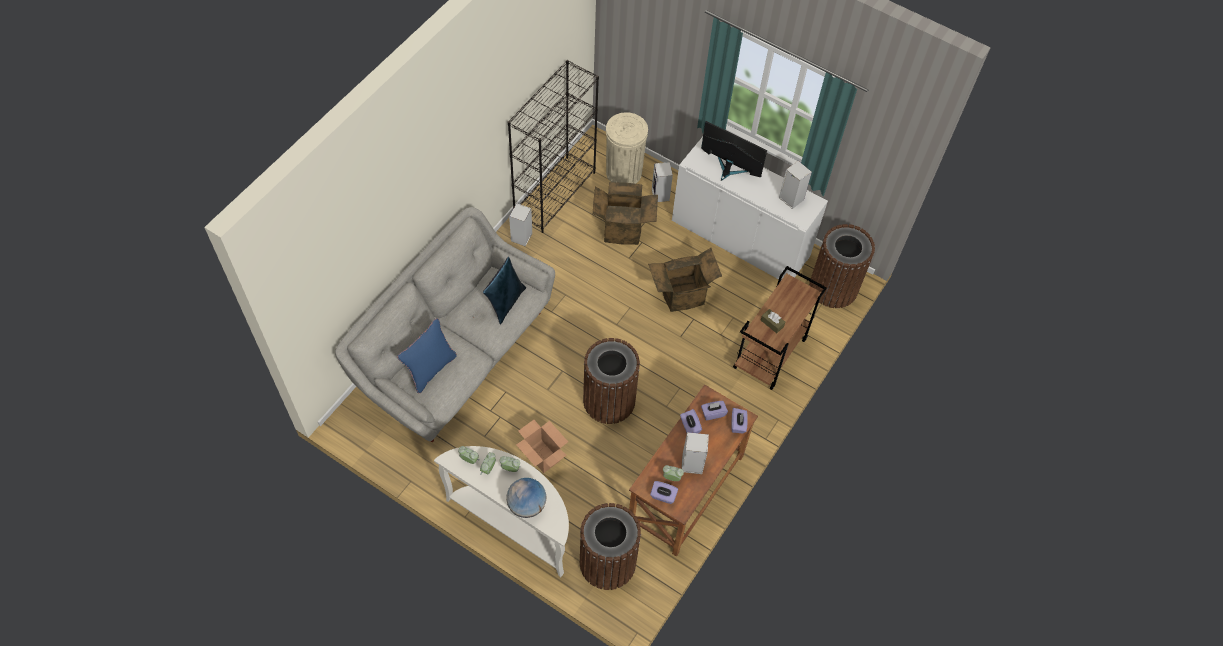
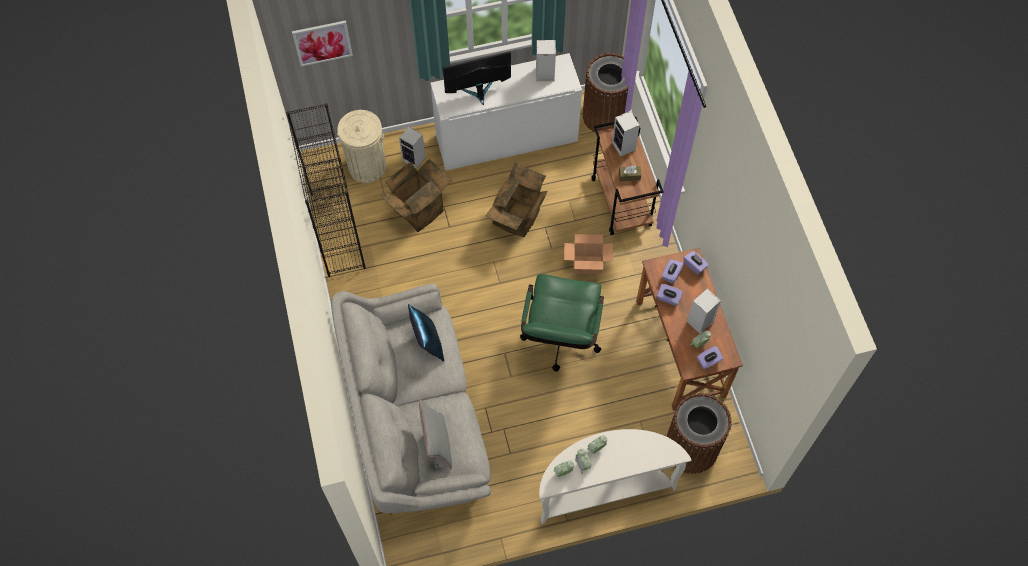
camera: 45 degrees left, 5 degrees up
blue pillow [397,318,457,394] -> grey pillow [419,399,452,469]
globe [506,478,547,518] -> none
speaker [509,203,532,246] -> speaker moved to [612,111,640,156]
cardboard box [516,420,568,473] -> cardboard box moved to [564,234,613,274]
brown trash can [583,338,640,424] -> green office chair [520,274,604,372]
none -> picture [292,20,353,66]

